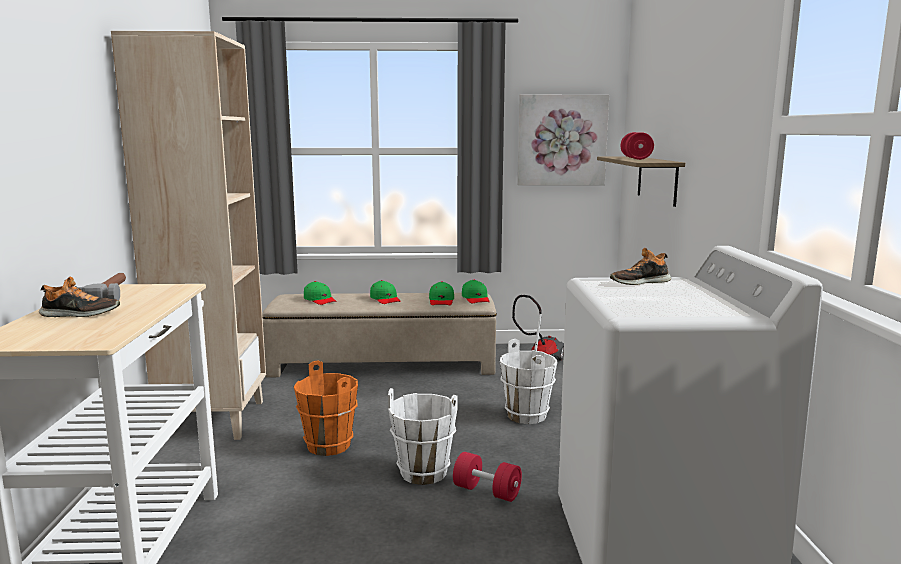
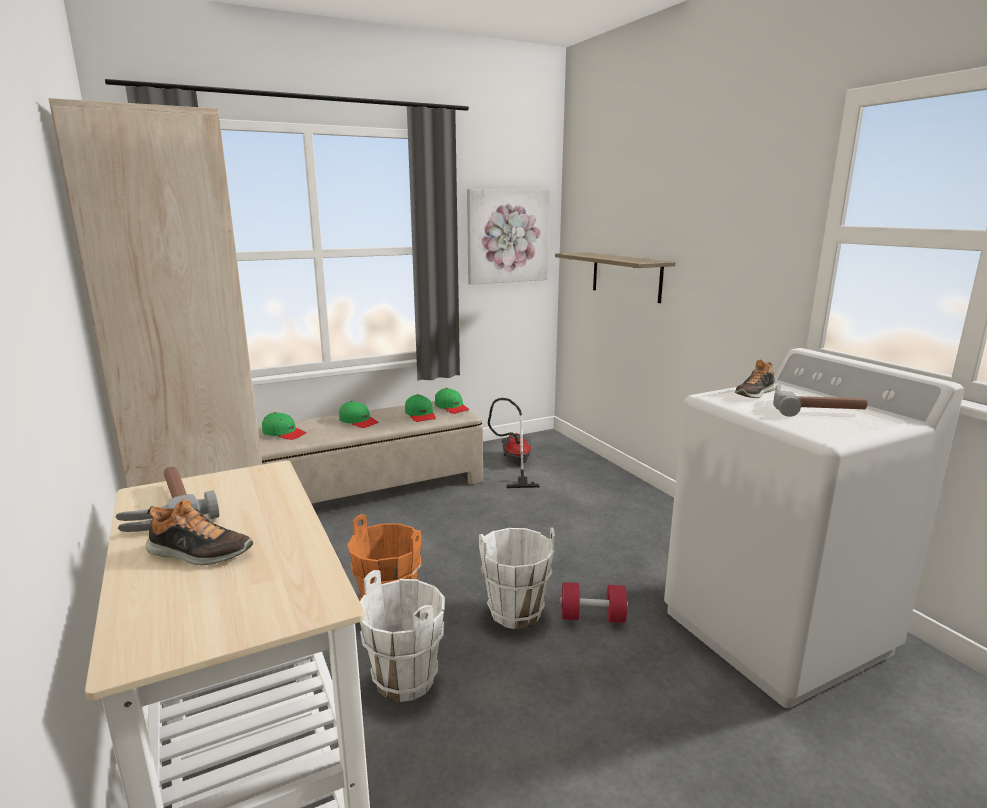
camera: 25 degrees left, 5 degrees up
shoe [39,277,120,317] -> shoe turned 45 degrees clockwise [145,499,253,565]
white bucket [500,339,558,424] -> white bucket moved to [359,570,445,702]
red dumbbell [620,132,654,160] -> none
none -> hammer [773,384,868,417]

